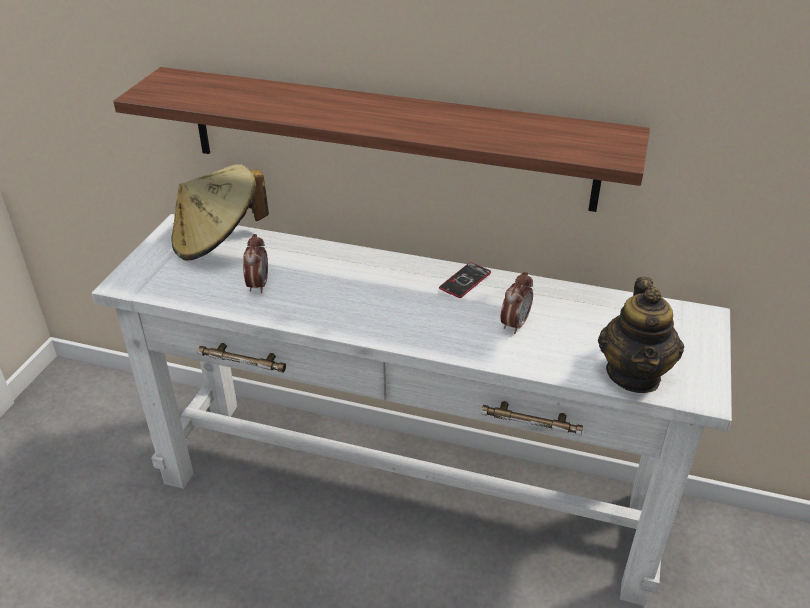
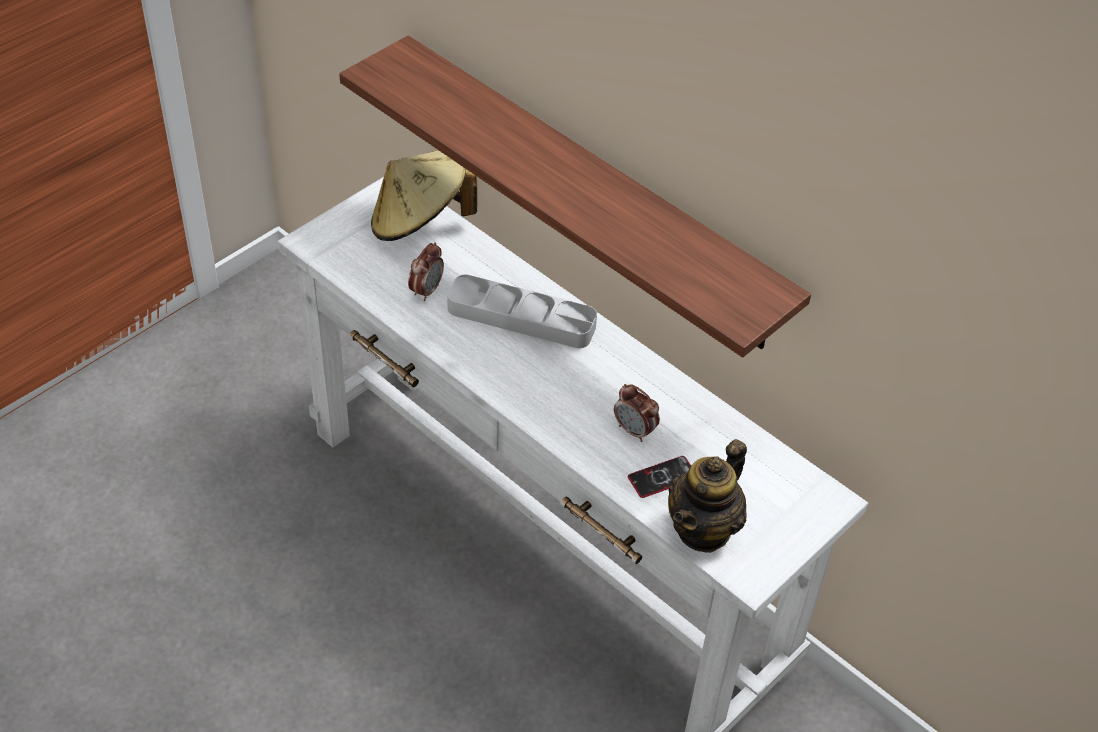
camera: 25 degrees right, 10 degrees up
phone [439,263,491,298] -> phone moved to [628,456,691,498]
alarm clock [500,272,533,334] -> alarm clock turned 75 degrees clockwise [614,384,660,442]
none -> grey tray [447,274,597,348]

